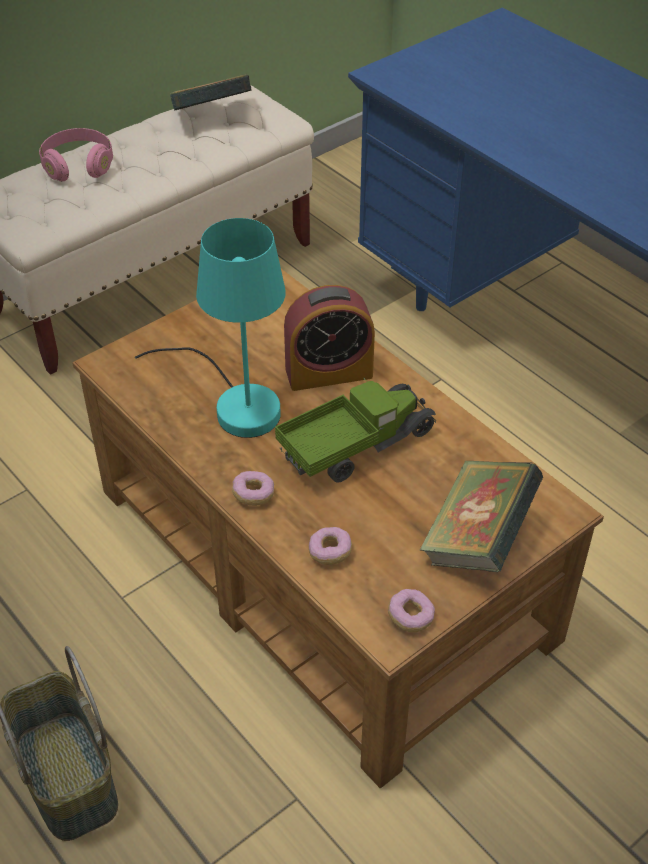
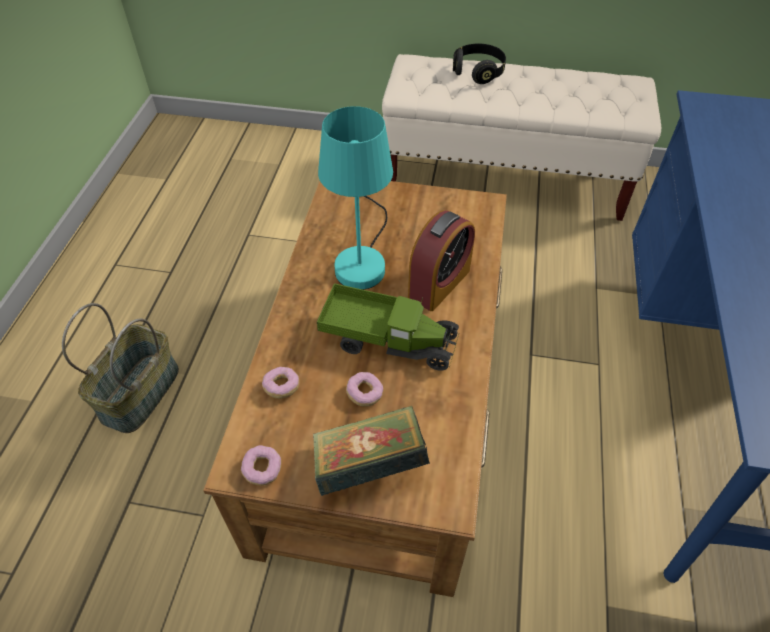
camera: 50 degrees right, 5 degrees up
pink headphones [39,128,113,182] -> black headphones [453,44,506,84]
book [170,74,252,111] -> none
donut [232,471,274,506] -> donut moved to [346,372,383,407]
alarm clock [284,285,375,391] -> alarm clock turned 90 degrees counterclockwise [408,210,475,311]

